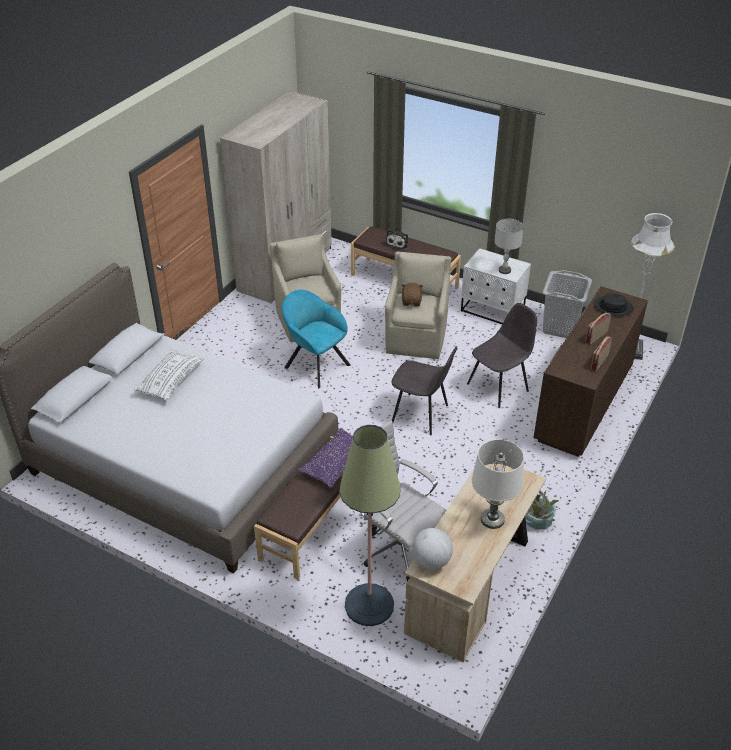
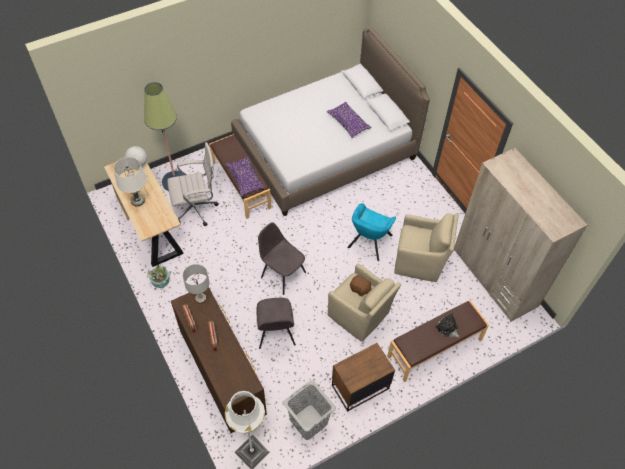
camera: 120 degrees right, 15 degrees up
white pillow [133,349,204,401] -> purple pillow [327,102,371,138]
turquoise armchair [282,290,351,388] -> turquoise armchair turned 135 degrees clockwise [347,203,396,261]
grey chair [392,347,457,435] -> grey chair turned 75 degrees clockwise [258,222,306,295]
white nightstand [461,248,531,324] -> brown nightstand [332,343,395,412]
grey table lamp [494,219,524,274] -> grey table lamp moved to [183,264,209,303]
black hat [594,293,634,316] -> none

